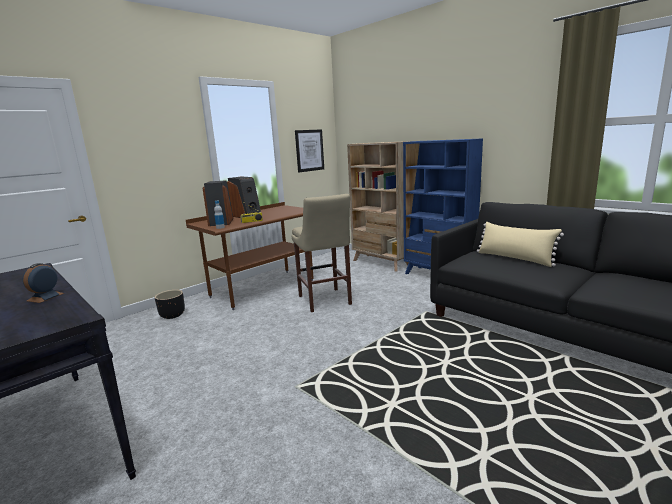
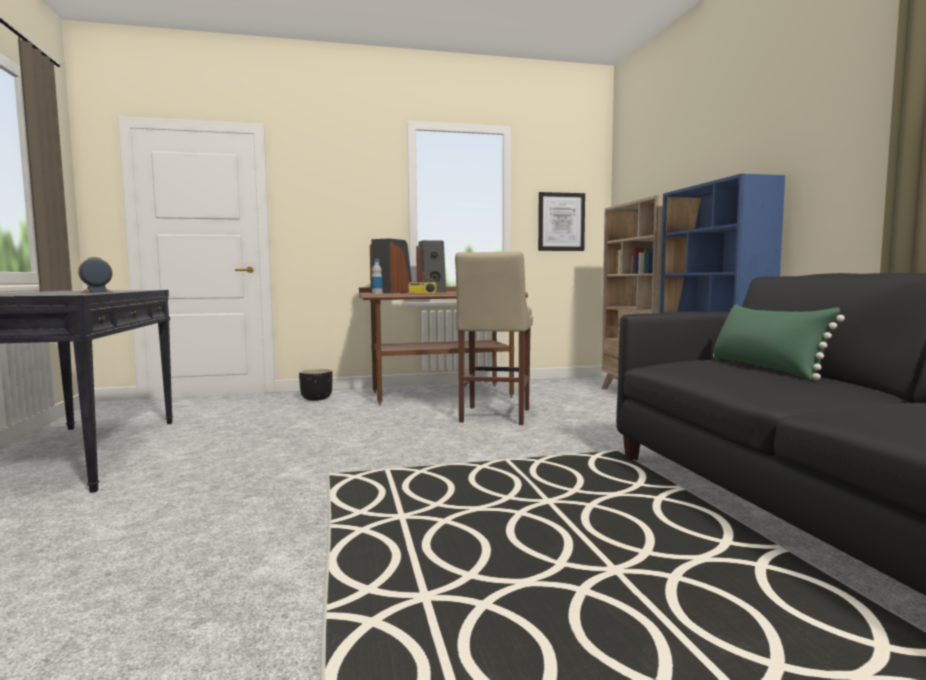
camera: 30 degrees right, 10 degrees down
beige pillow [477,222,564,267] -> green pillow [713,304,845,380]

